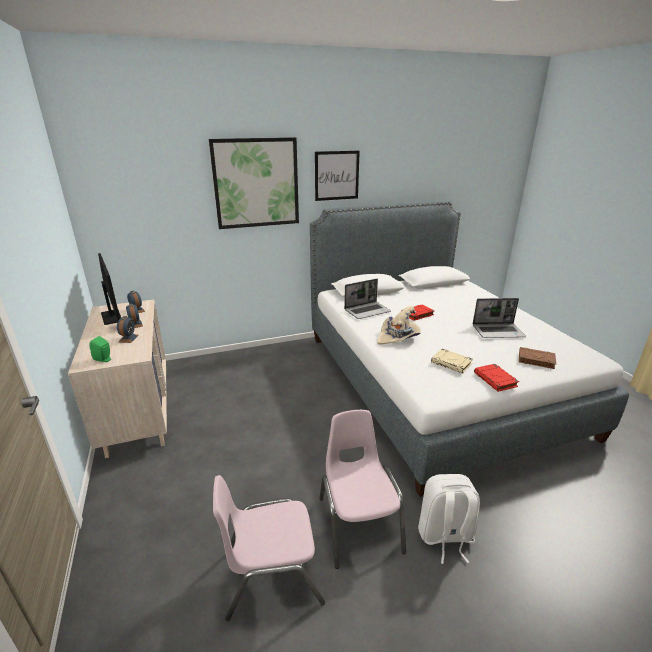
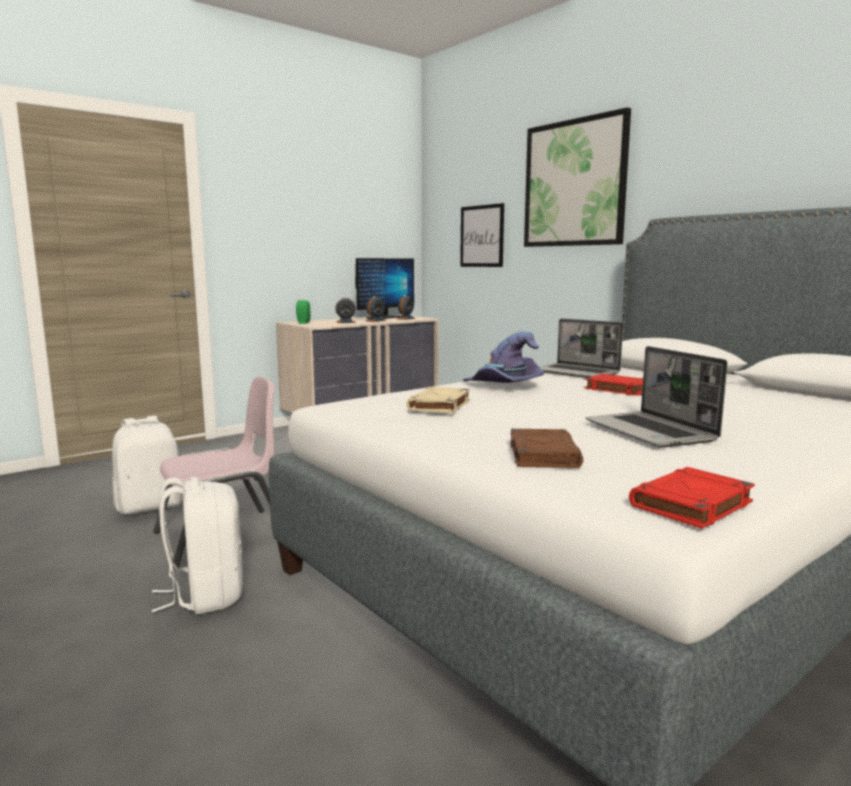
camera: 70 degrees right, 15 degrees down
pink chair [213,475,325,621] -> white backpack [112,416,183,515]
picture [315,151,360,201] -> picture moved to [460,203,504,267]
beige hat [377,306,421,345] -> purple hat [463,331,544,383]
red book [474,364,519,392] -> red book moved to [629,467,755,529]

